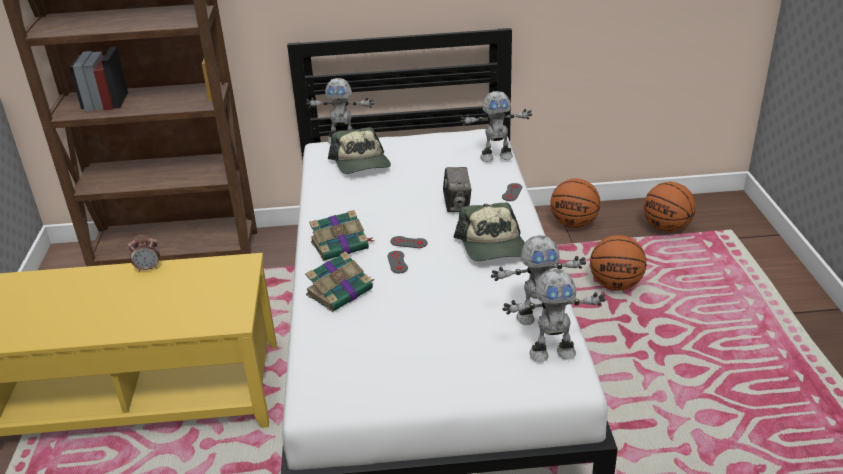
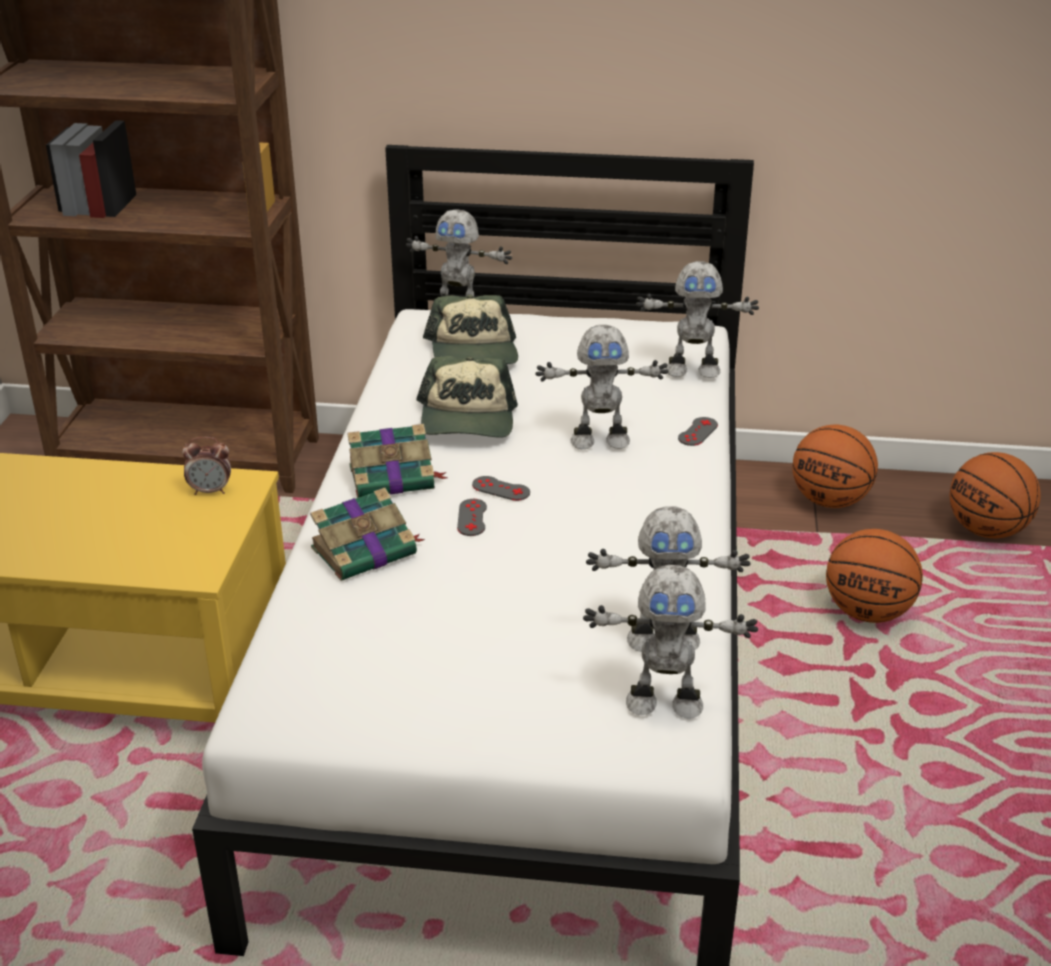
camera: 10 degrees right, 0 degrees up
alarm clock [128,235,160,272] -> alarm clock moved to [182,437,231,495]
camera [443,167,471,212] -> toy robot [535,325,668,449]
cap [454,203,525,261] -> cap moved to [416,356,518,437]

